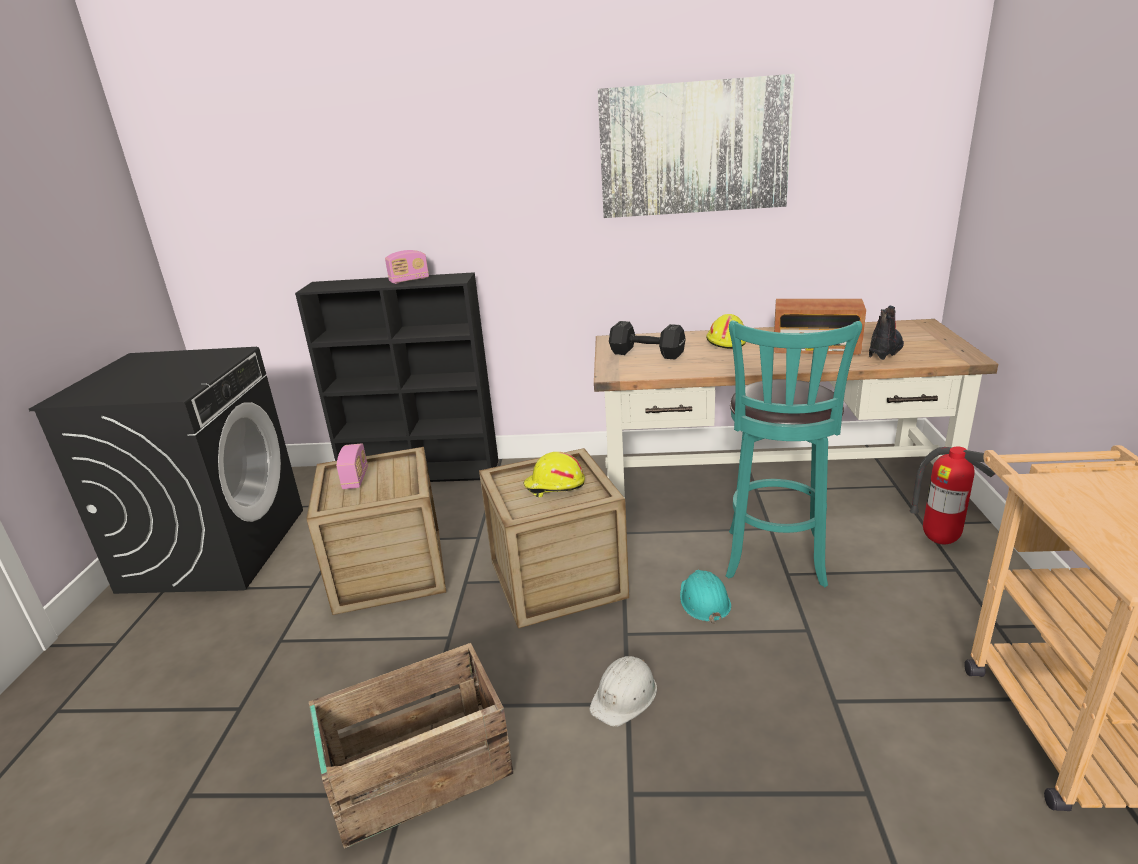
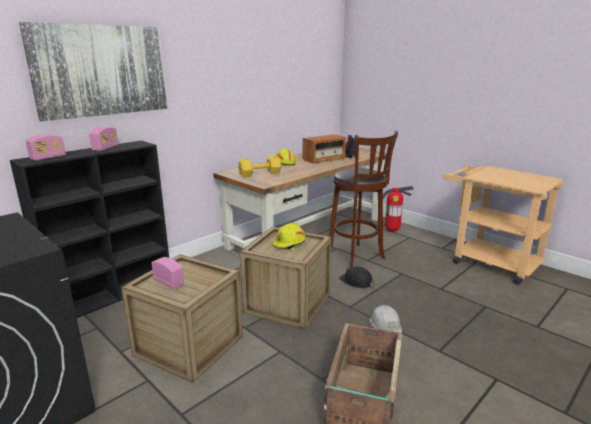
camera: 50 degrees left, 5 degrees down
picture [598,74,795,218] -> picture moved to [19,22,167,121]
black dumbbell [609,321,686,360] -> yellow dumbbell [238,155,281,178]
turquoise hard hat [680,570,731,624] -> black hard hat [339,266,375,289]
turquoise stool [726,320,862,587] -> brown stool [329,131,398,268]
none -> radio [26,134,66,161]

